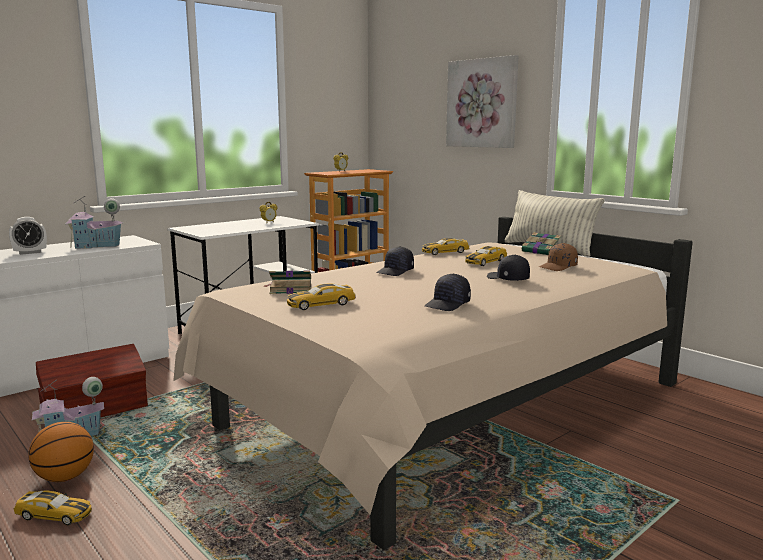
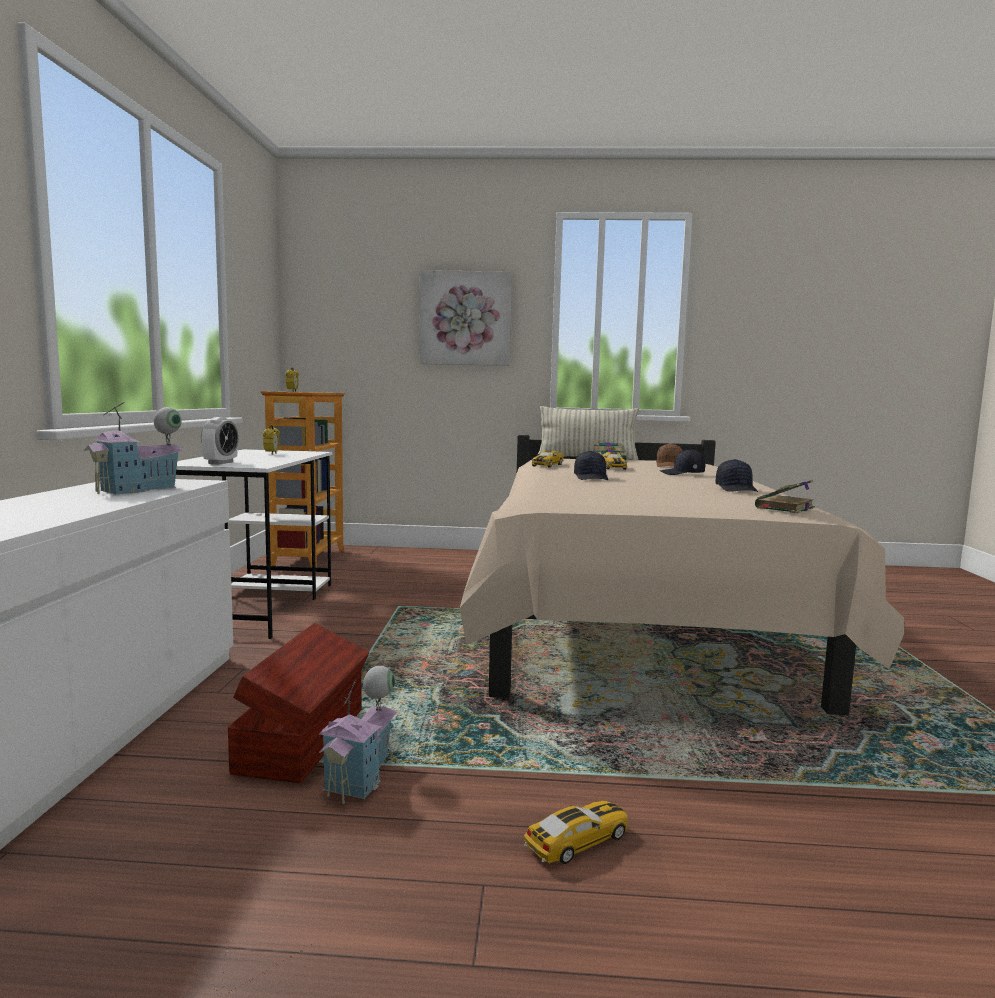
camera: 45 degrees left, 5 degrees down
alarm clock [9,217,47,255] -> alarm clock moved to [201,417,239,464]
basketball [28,422,94,482] -> none
book [264,270,311,294] -> book moved to [755,480,815,513]
toy car [287,283,356,310] -> none

